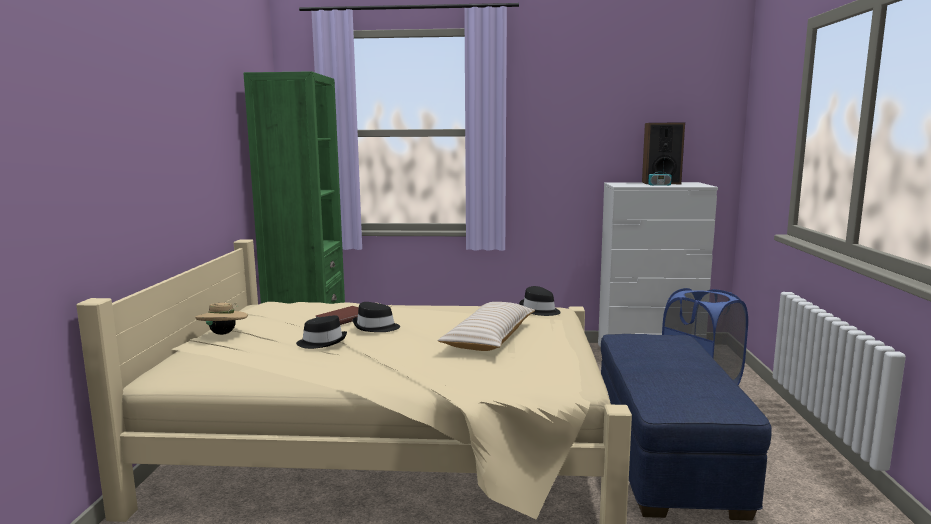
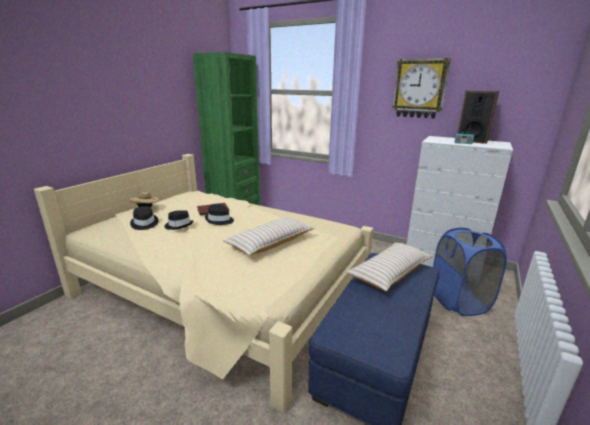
camera: 25 degrees right, 10 degrees up
black hat [519,286,561,316] -> black hat moved to [130,206,159,230]
none -> beige pillow [346,243,433,291]
none -> wall clock [392,58,451,119]

